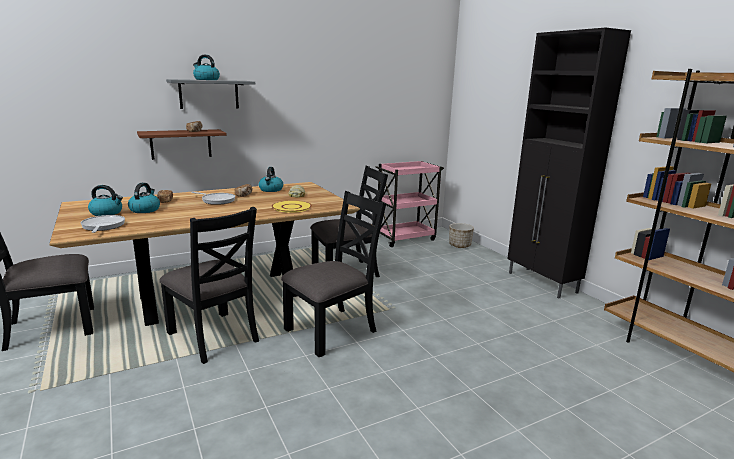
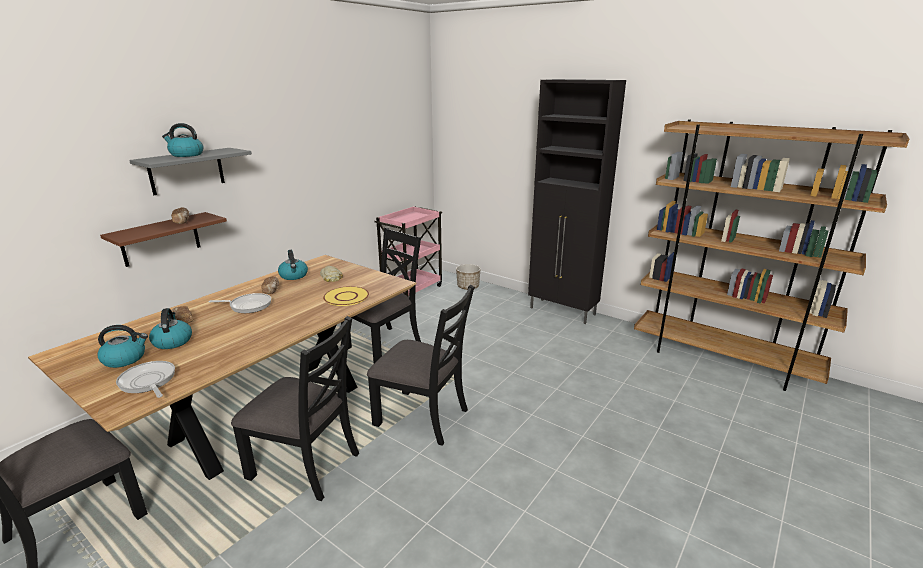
camera: 25 degrees left, 5 degrees up
black chair [281,191,386,357] -> black chair turned 90 degrees clockwise [367,285,474,446]

